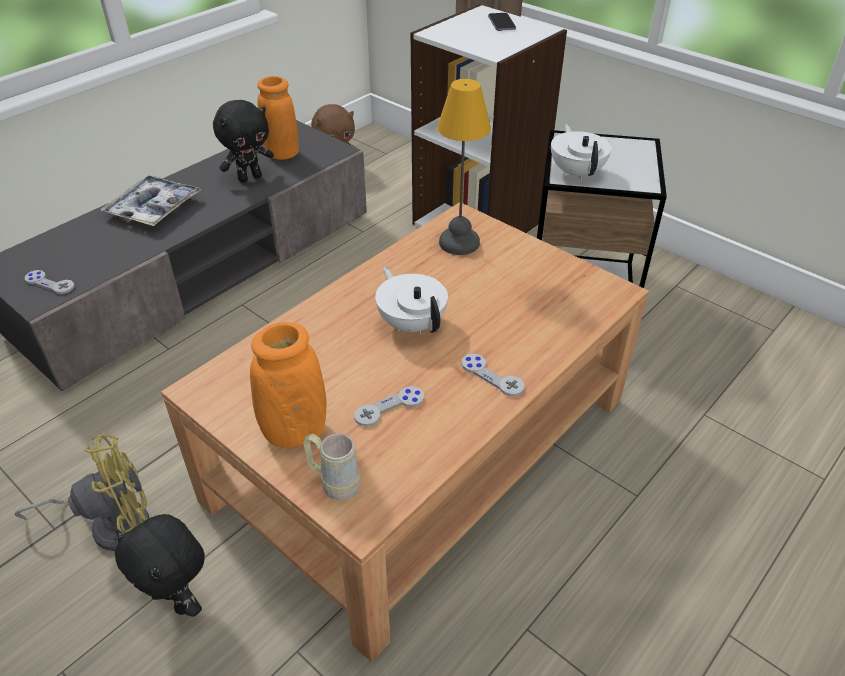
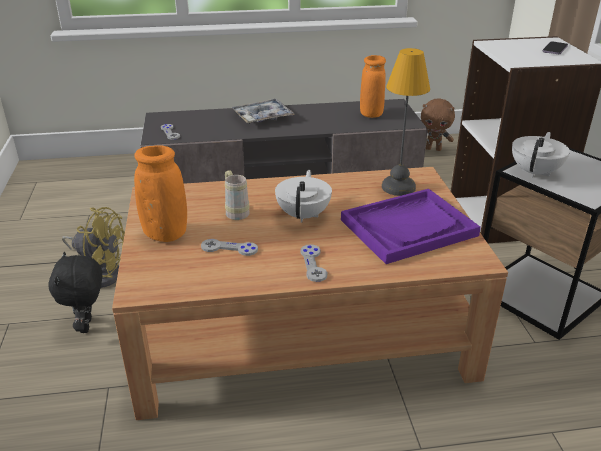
camera: 40 degrees right, 10 degrees down
black plush toy [213,100,274,183] -> none
beige mug [303,433,360,500] -> beige mug moved to [225,170,250,220]
none -> purple tray [341,189,481,264]

